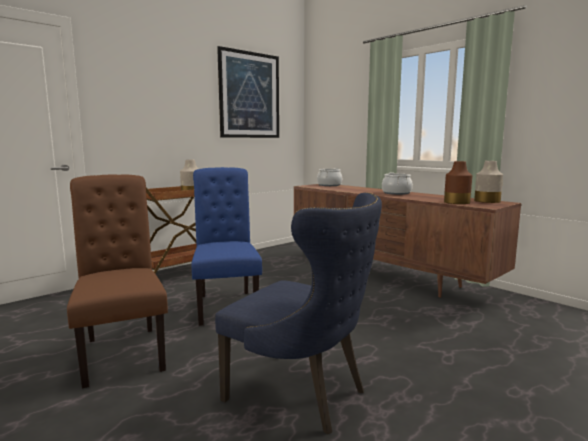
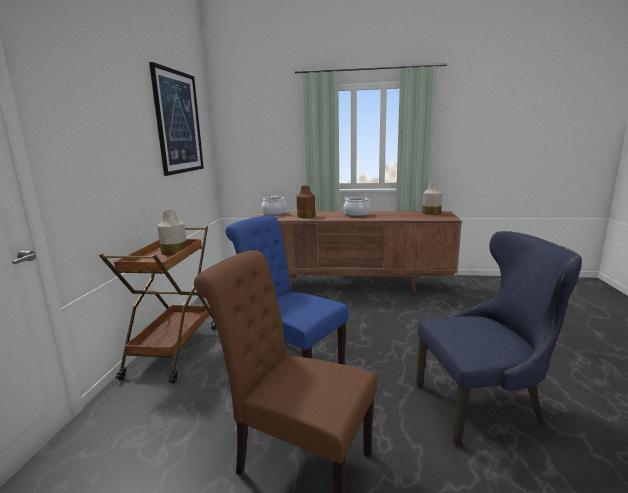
camera: 40 degrees left, 5 degrees up
brown vase [444,161,472,204] -> brown vase moved to [296,186,315,218]

